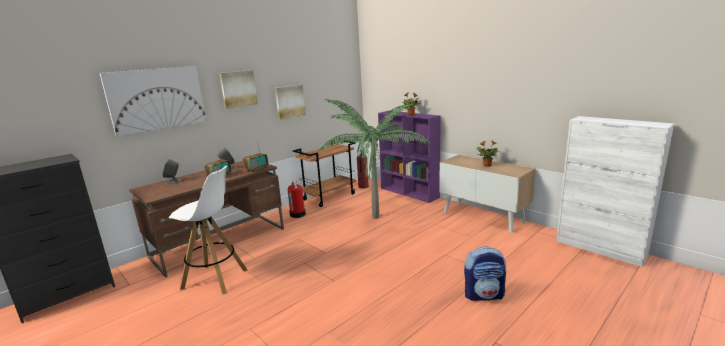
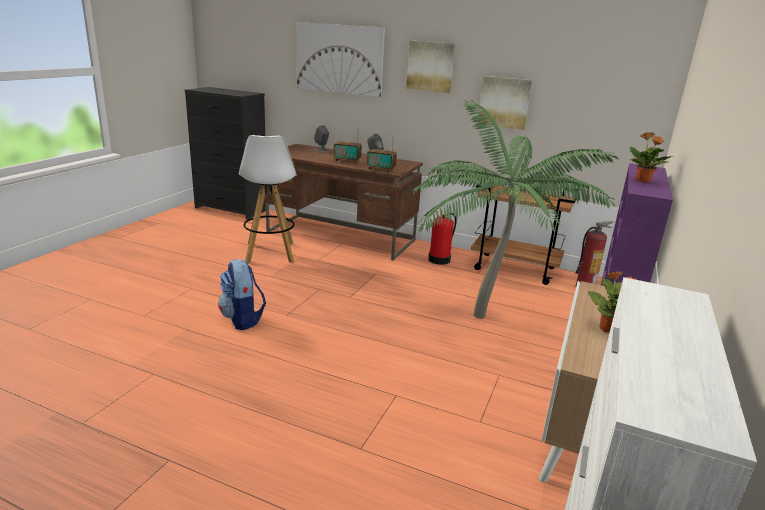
camera: 65 degrees right, 5 degrees up
backpack [464,246,506,301] -> backpack moved to [218,259,266,330]

